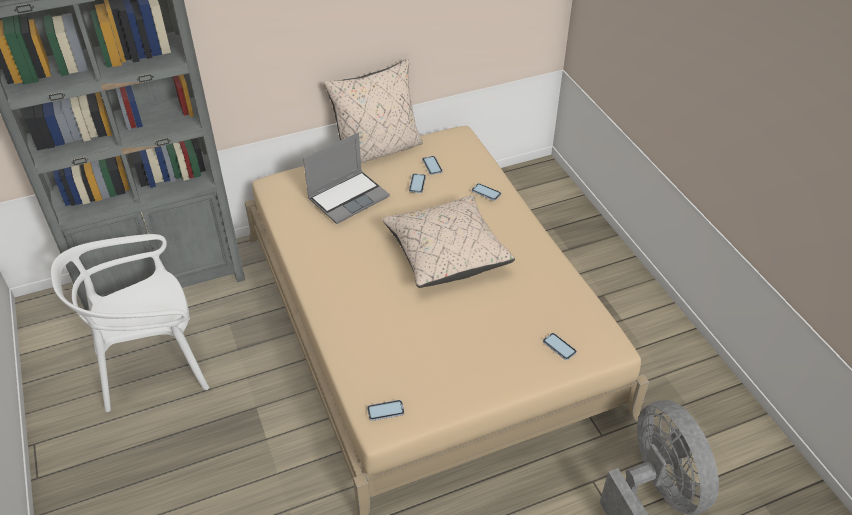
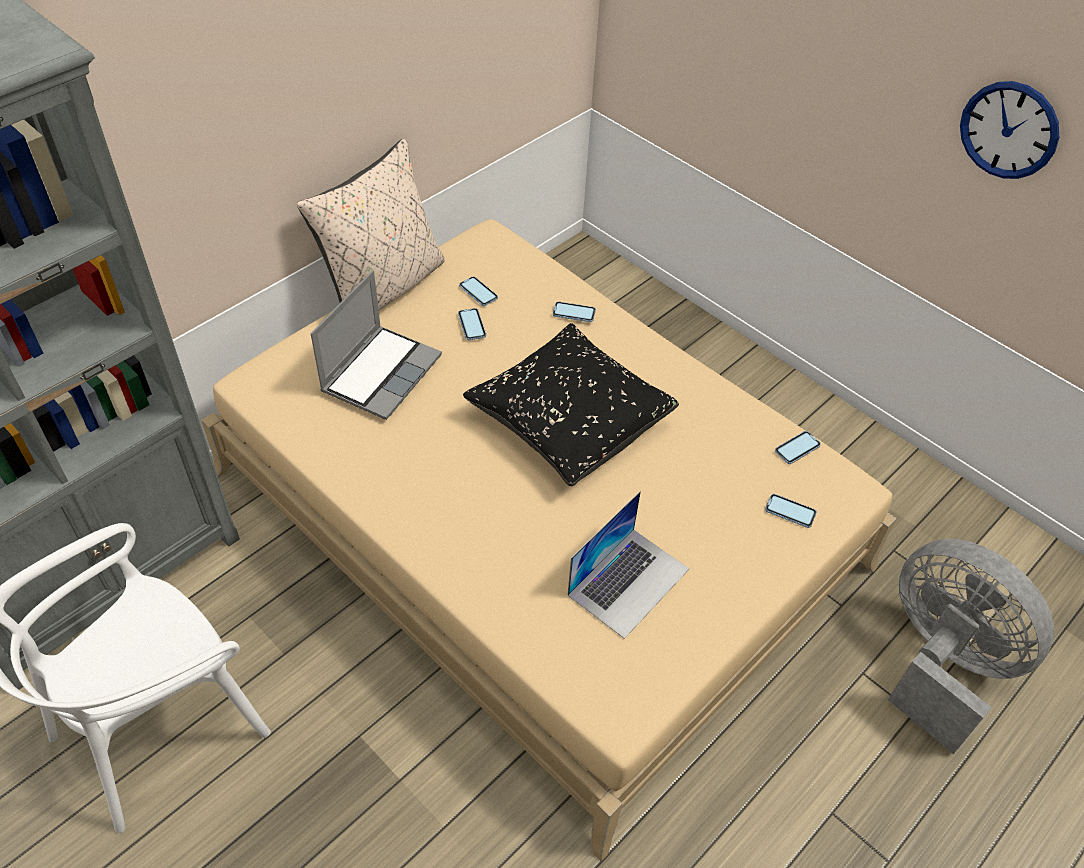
camera: 25 degrees left, 5 degrees up
phone [367,400,404,421] -> phone moved to [775,431,821,464]
beige pillow [382,195,515,288] -> black pillow [463,323,679,486]
none -> laptop [567,491,689,639]
none -> wall clock [960,81,1059,179]

